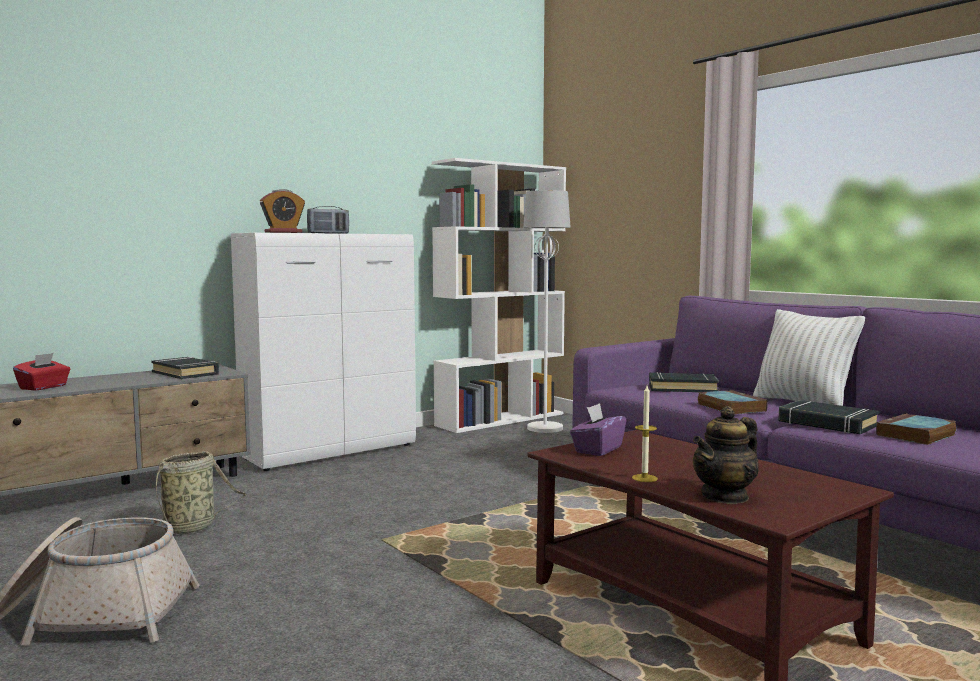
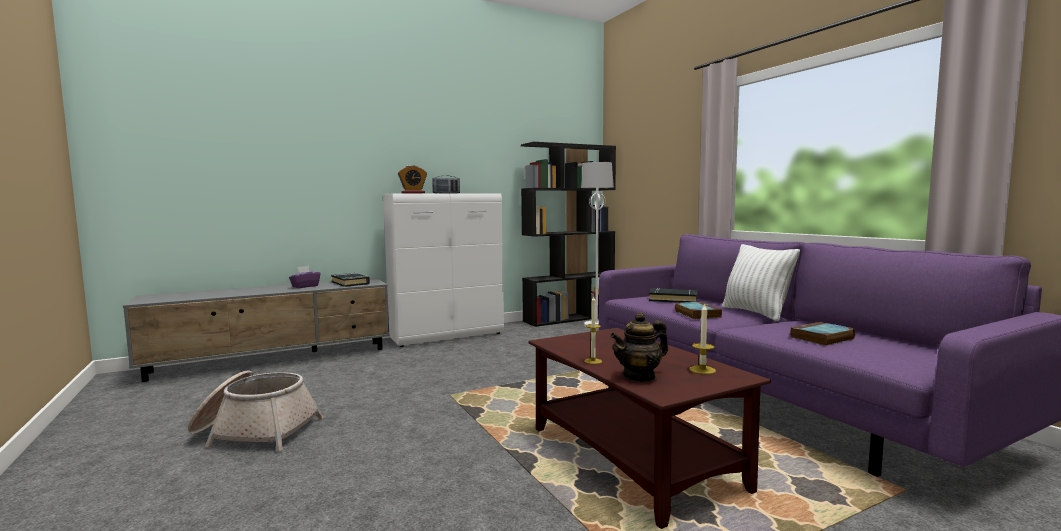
camera: 10 degrees right, 0 degrees up
red tissue box [13,353,70,390] -> none
basket [156,451,247,534] -> none
white bookcase [432,158,566,433] -> black bookcase [521,142,616,327]
purple tissue box [570,403,626,456] -> purple tissue box moved to [289,266,321,288]
black book [778,400,879,434] -> none
none -> candle [689,303,716,374]

